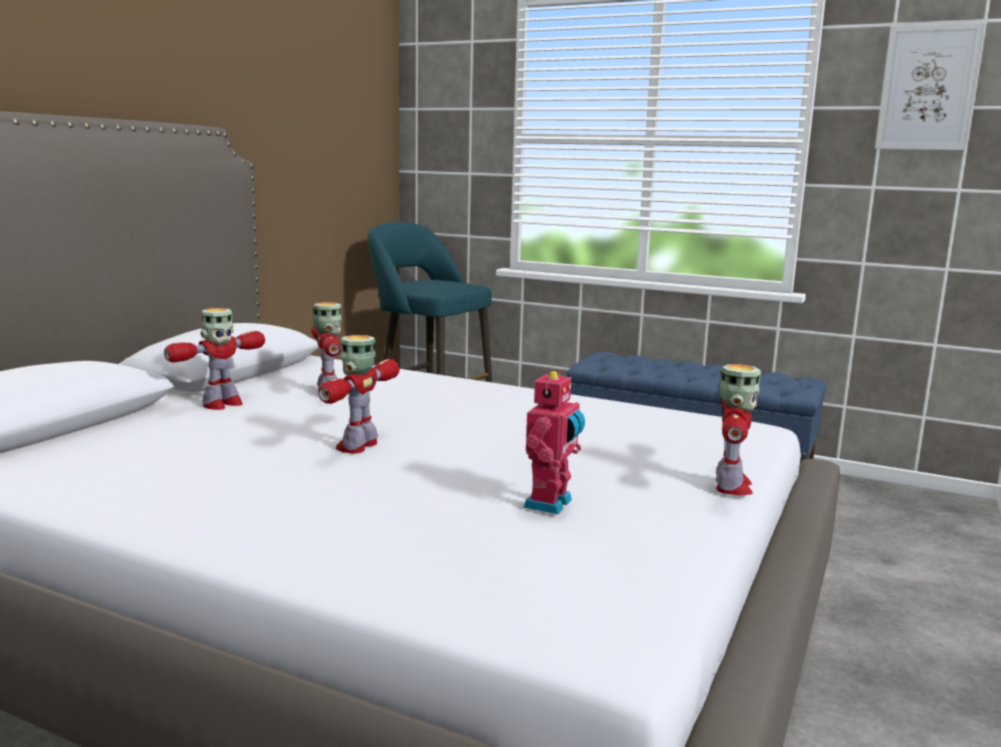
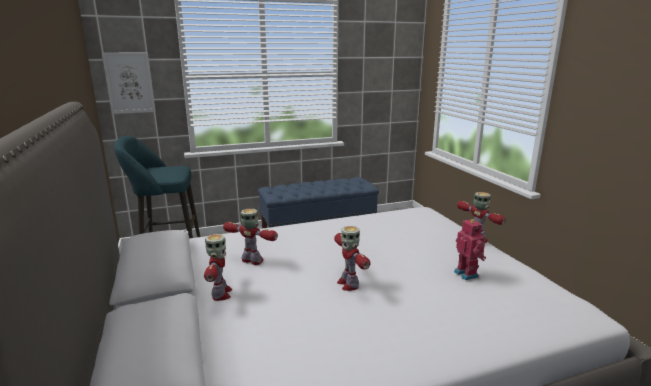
camera: 45 degrees left, 5 degrees up
picture [875,22,985,150] -> picture moved to [102,52,156,114]

